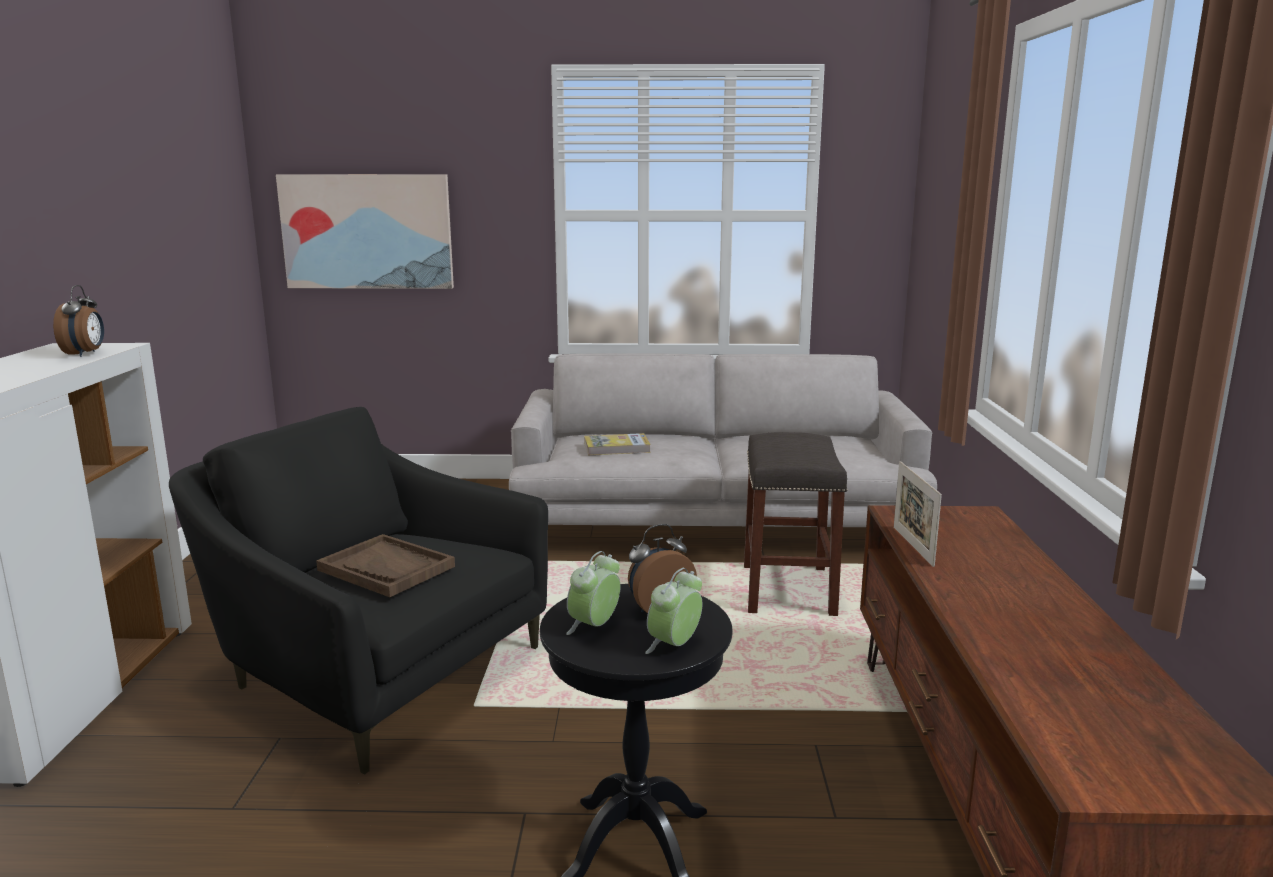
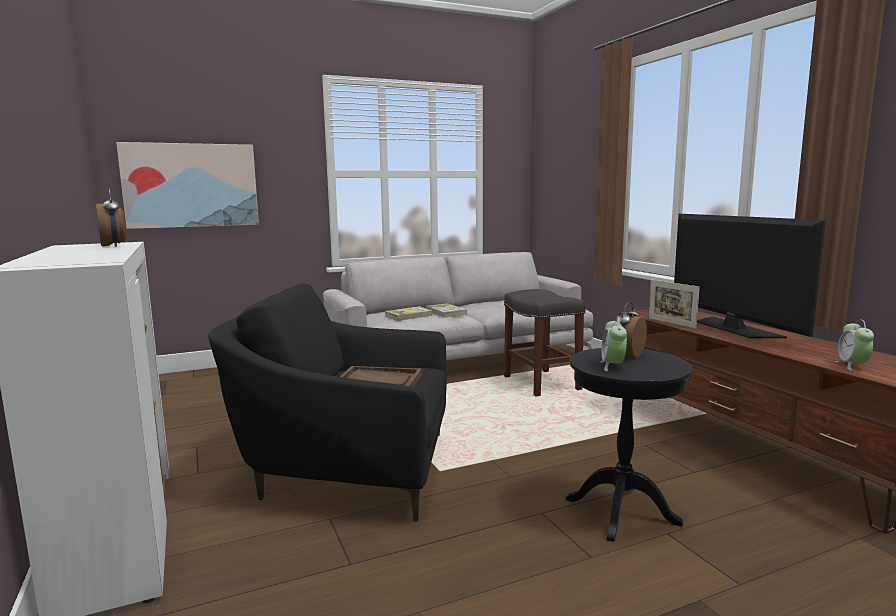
camera: 25 degrees left, 5 degrees down
alarm clock [645,568,702,654] -> alarm clock moved to [835,319,874,371]
none -> book [426,303,467,318]
none -> television [674,214,826,338]

